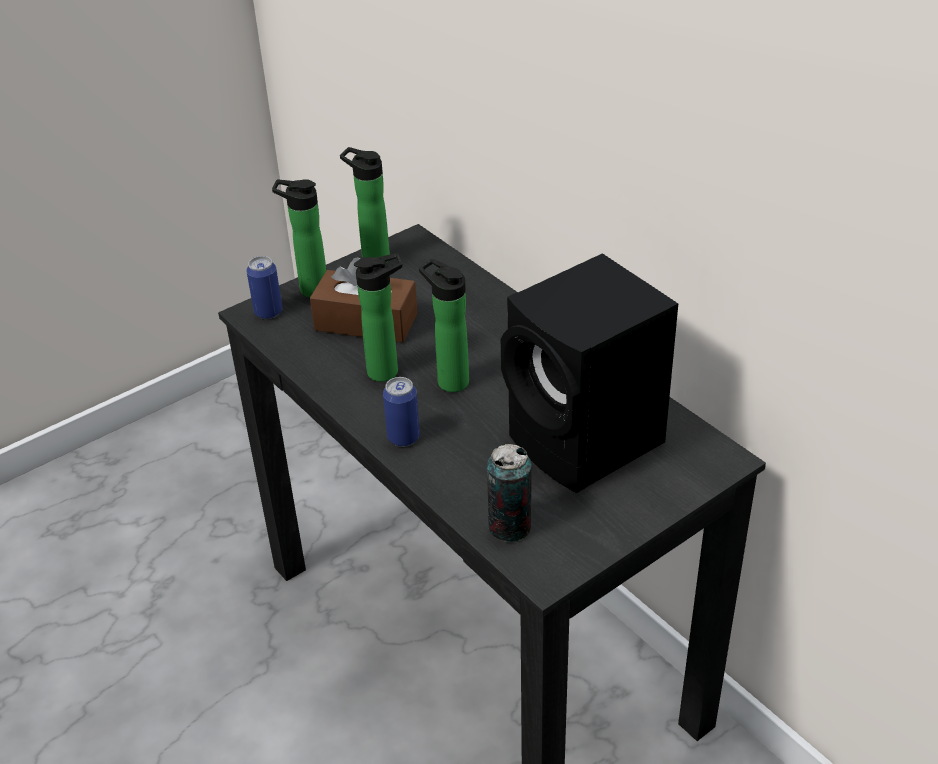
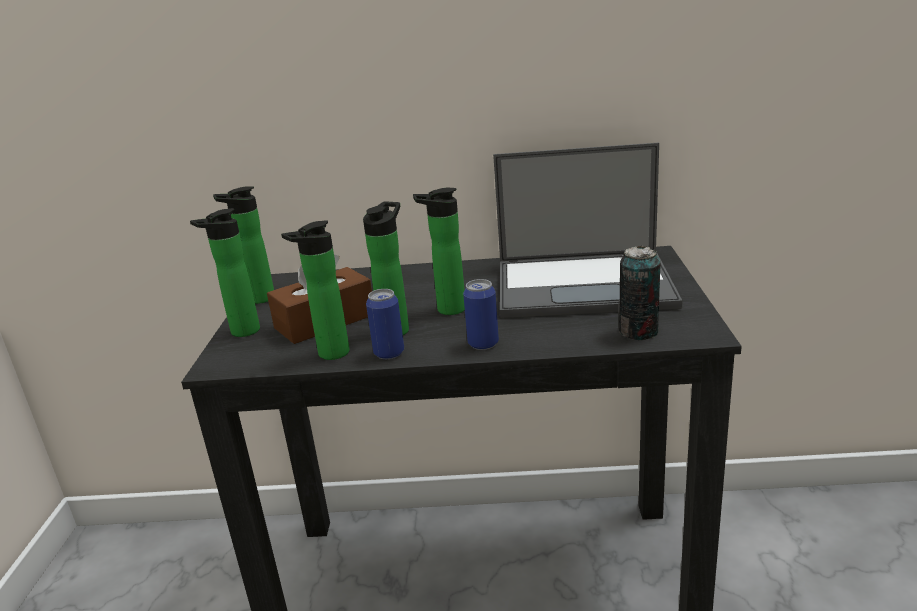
camera: 50 degrees left, 15 degrees down
can [246,256,282,319] -> can moved to [366,289,404,359]
black speaker [501,253,678,493] -> laptop [493,143,683,318]
none -> bottle [281,221,350,360]

